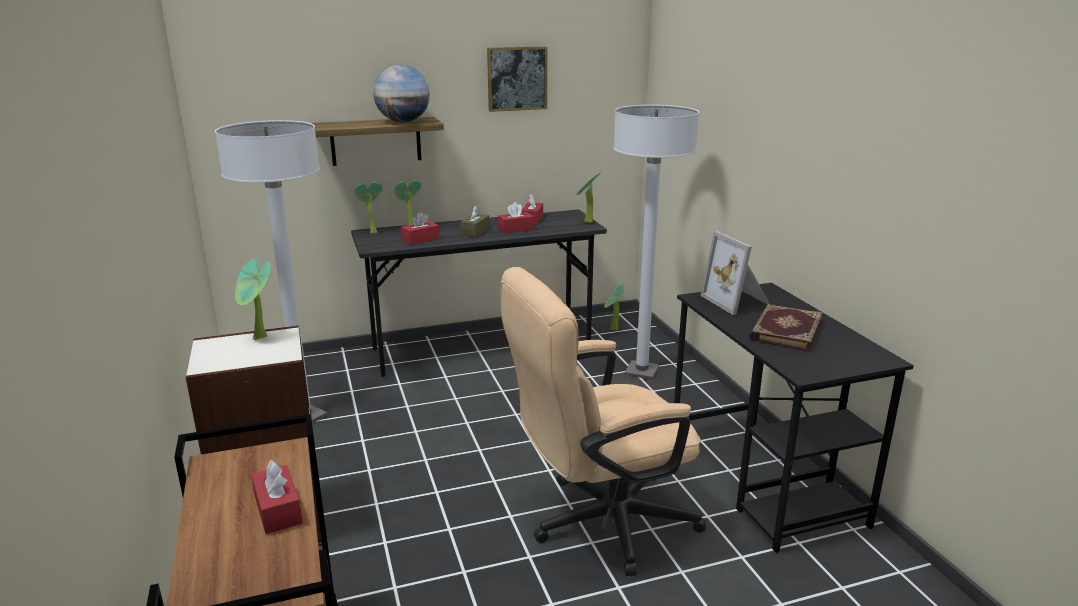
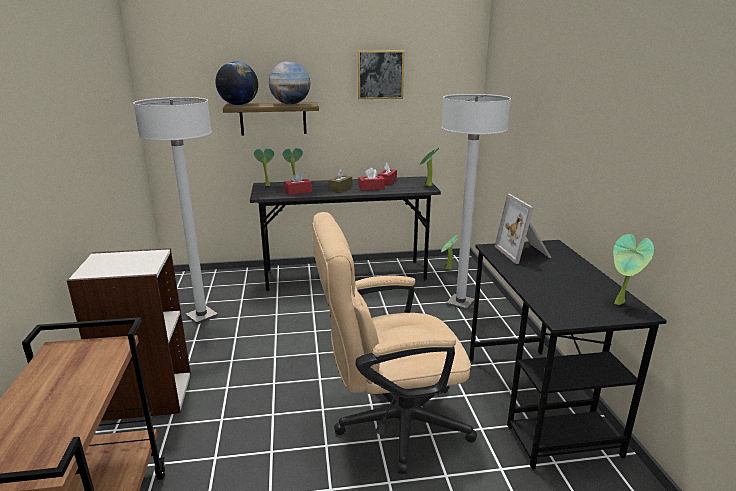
camera: 10 degrees right, 0 degrees up
potted plant [235,259,271,340] -> potted plant moved to [613,234,654,305]
red tissue box [251,460,303,534] -> none
book [749,304,823,352] -> none
none -> globe [216,61,258,105]

